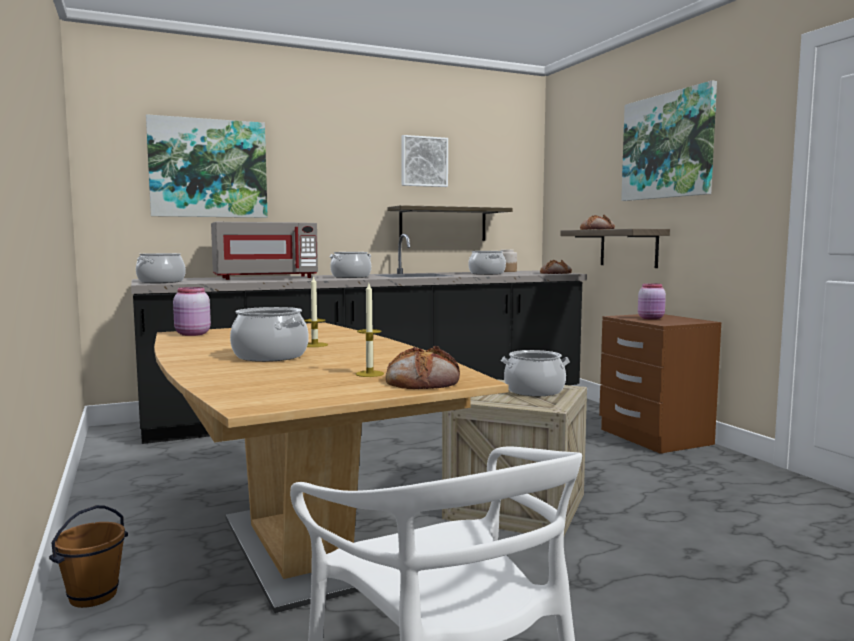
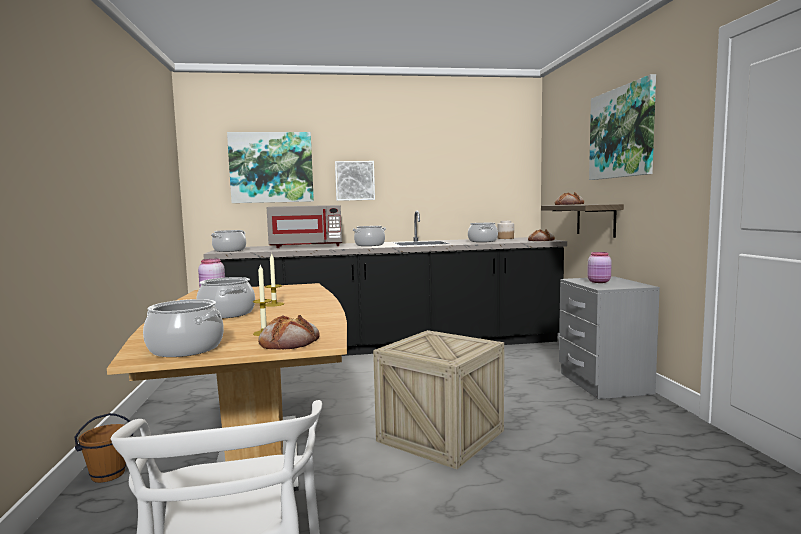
camera: 15 degrees right, 0 degrees up
shelf [388,205,512,241] -> none
picture [401,135,448,187] -> picture moved to [335,161,375,201]
cooking pot [501,350,570,396] -> cooking pot moved to [143,299,224,357]
brown nightstand [599,314,721,454] -> grey nightstand [559,276,660,399]

